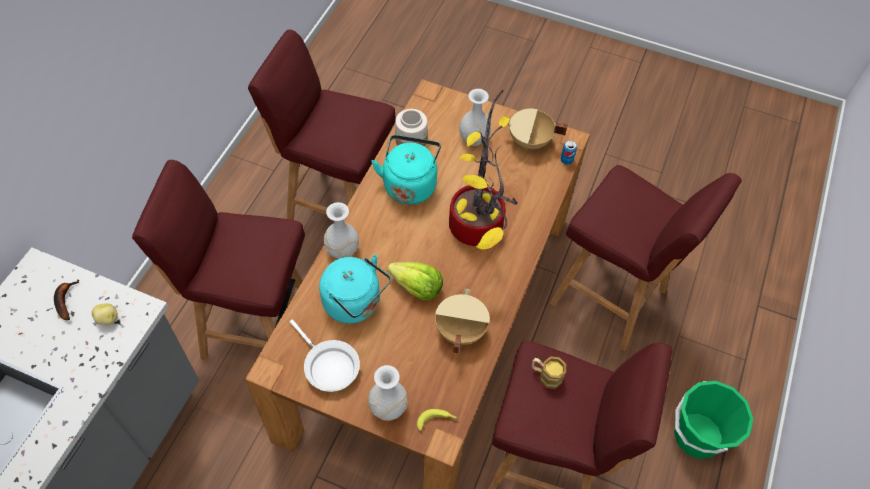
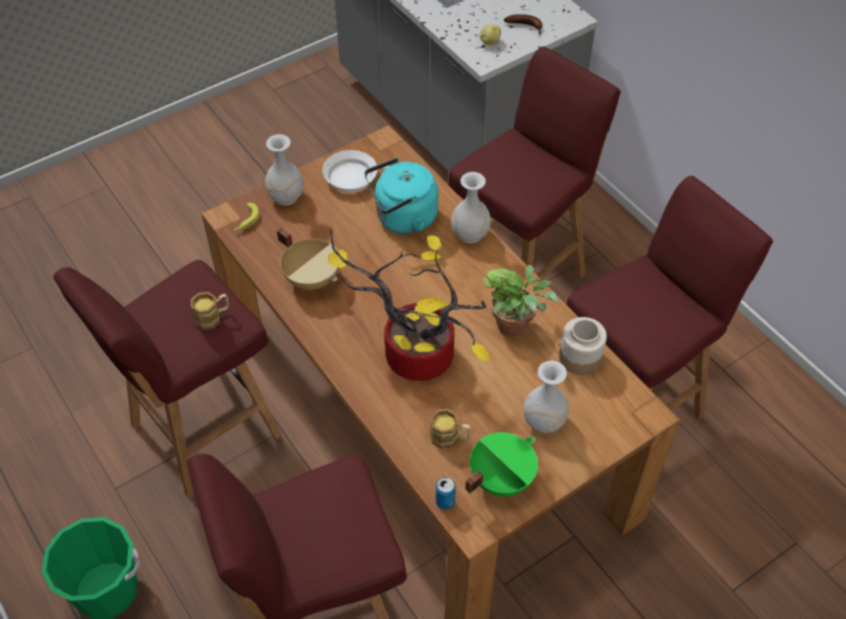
camera: 125 degrees right, 5 degrees down
turquoise kettle [371,135,441,204] -> potted plant [483,265,558,336]
lettuce [387,262,443,300] -> none
beige cooking pot [508,109,568,150] -> green cooking pot [465,432,538,496]
none -> mug [430,408,471,449]

